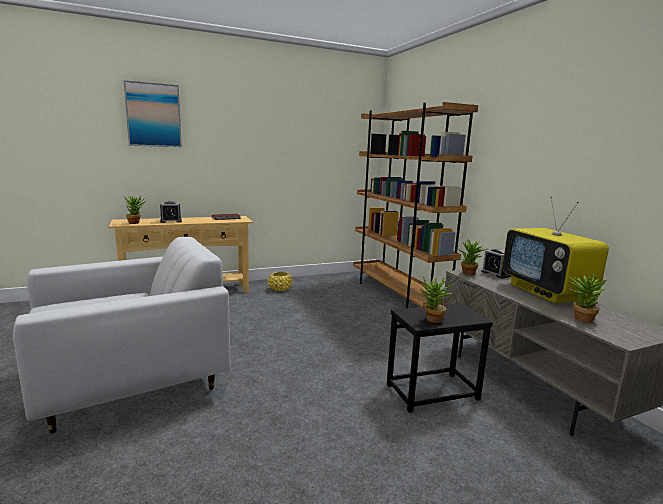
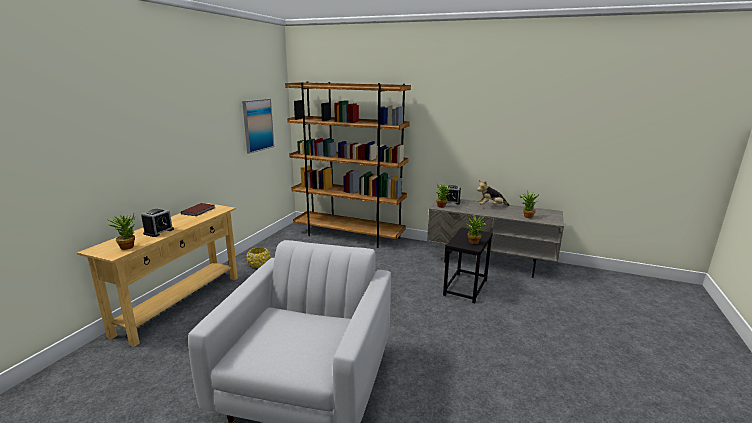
camera: 45 degrees left, 5 degrees up
picture [124,80,182,147] -> picture moved to [242,99,274,154]
television [503,196,609,303] -> plush toy [477,180,510,206]

